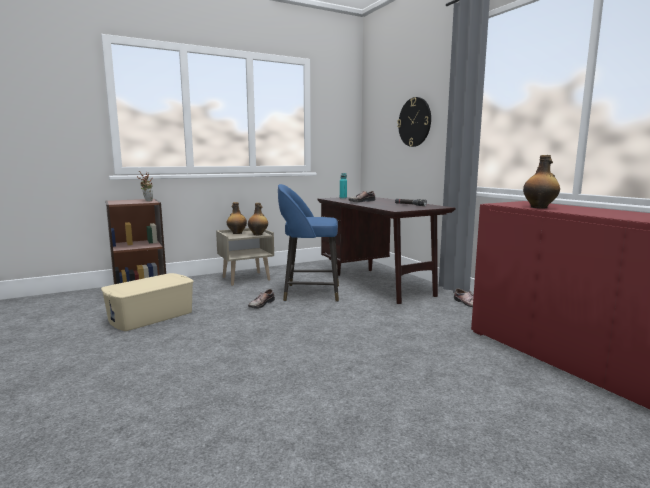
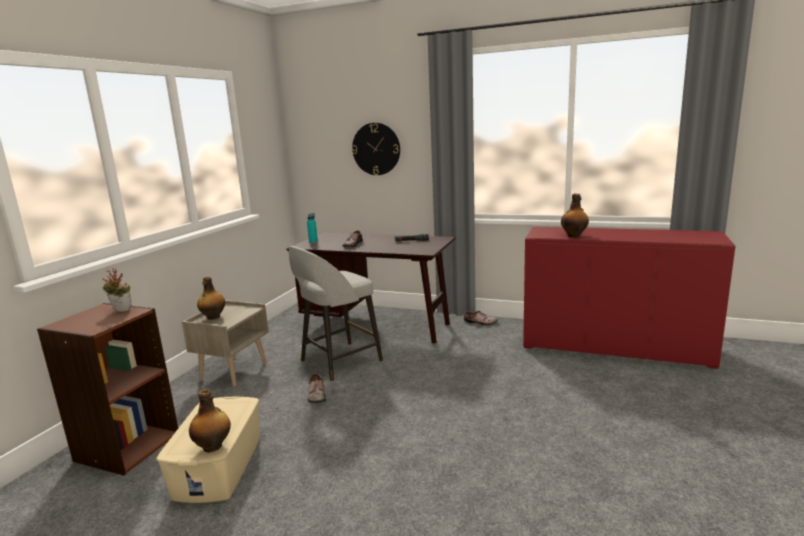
camera: 40 degrees left, 5 degrees up
bottle [248,203,268,235] -> bottle moved to [189,389,231,452]
blue stool [278,184,339,302] -> grey stool [289,246,383,381]

